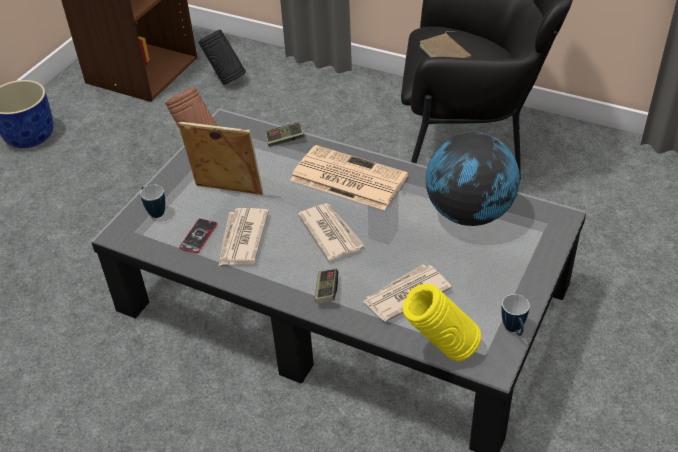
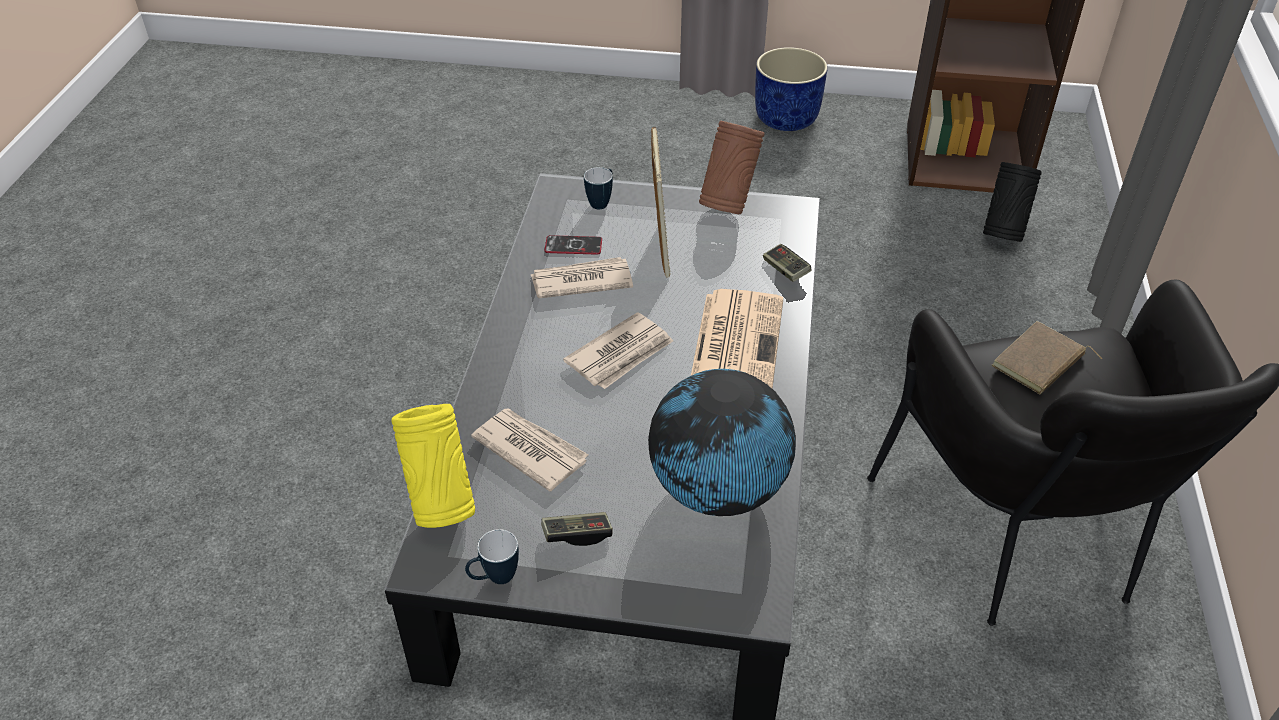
camera: 70 degrees right, 0 degrees up
game controller [315,268,338,303] -> game controller moved to [541,512,613,546]

